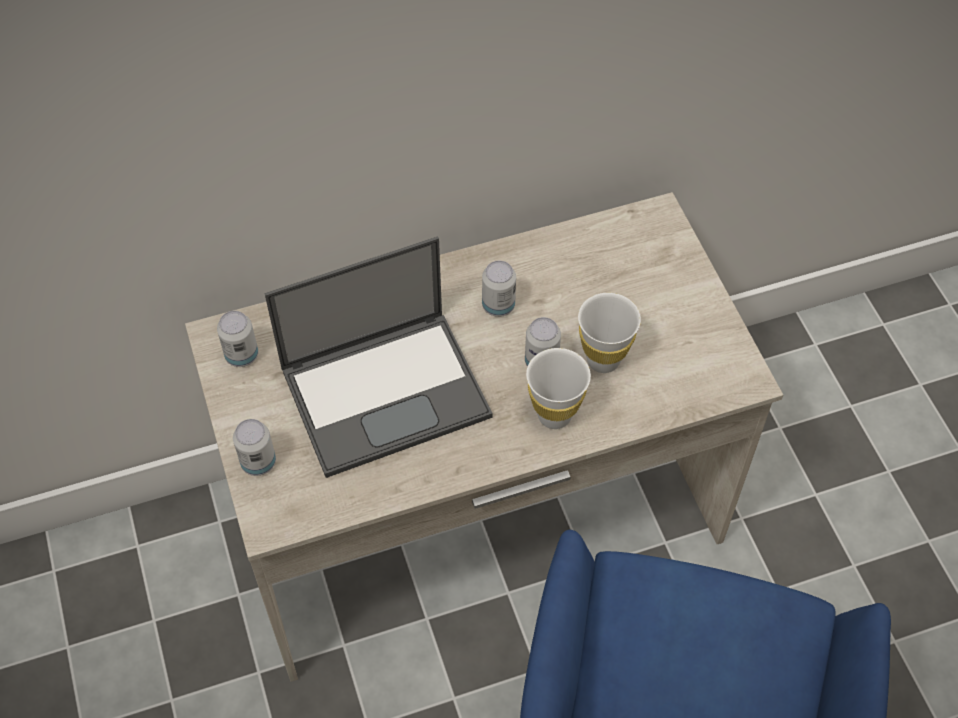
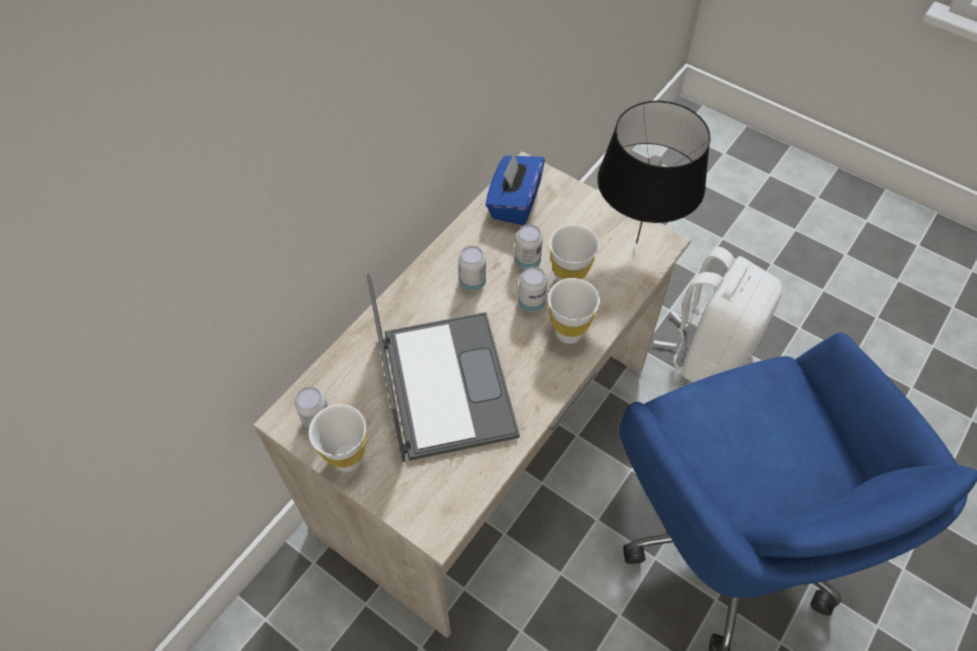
camera: 35 degrees left, 0 degrees up
can [233,419,276,476] -> can moved to [515,224,543,269]
laptop [265,237,493,478] -> laptop turned 45 degrees counterclockwise [367,273,520,462]
none -> white cup [309,404,367,472]
none -> blue tissue box [486,153,545,225]
none -> black table lamp [597,101,711,244]
none -> white backpack [654,247,782,382]

